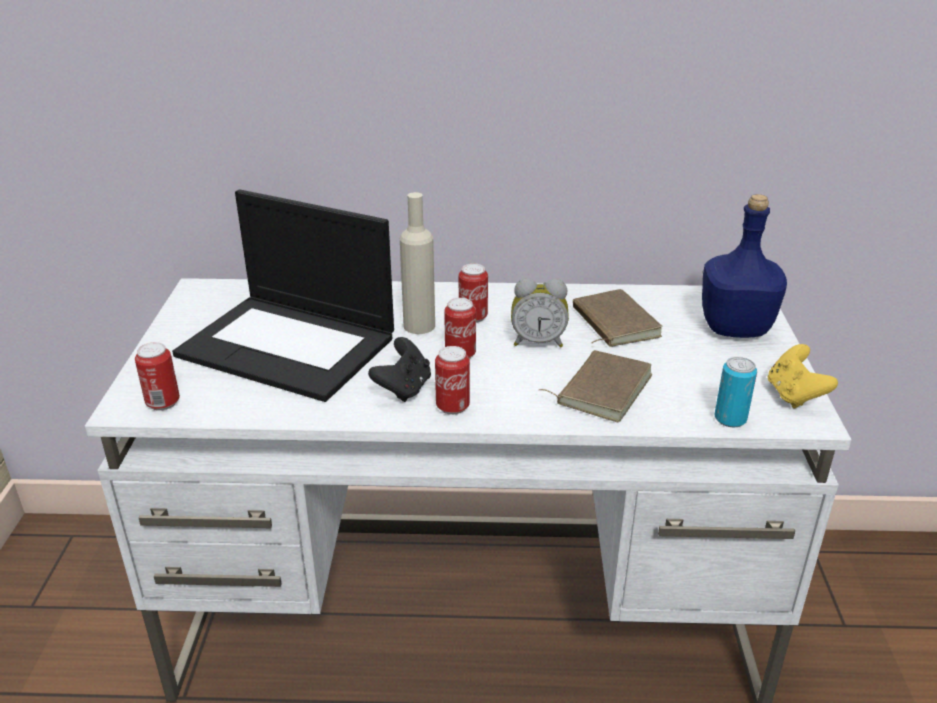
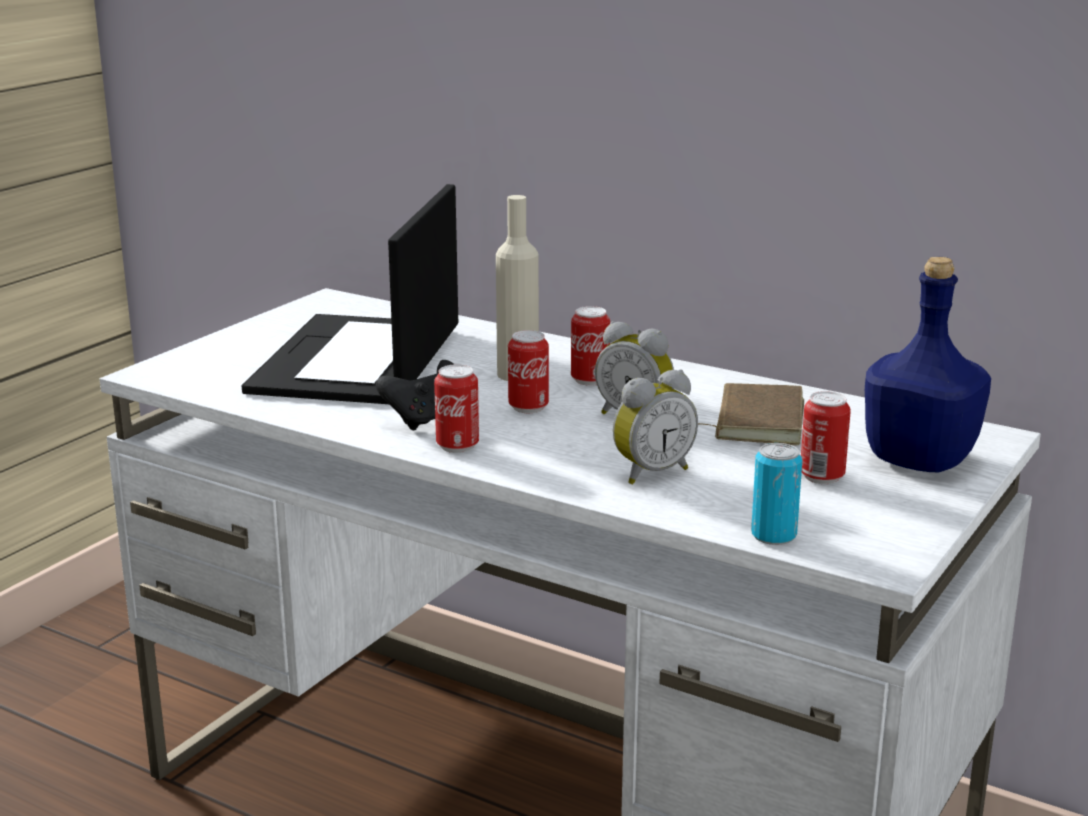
camera: 30 degrees right, 10 degrees down
can [135,342,180,411] -> can moved to [801,391,851,484]
laptop [172,189,394,402] -> laptop turned 45 degrees clockwise [242,184,458,404]
brown book [539,350,652,422] -> alarm clock [613,369,698,485]
yellow game controller [768,344,838,409] -> none

